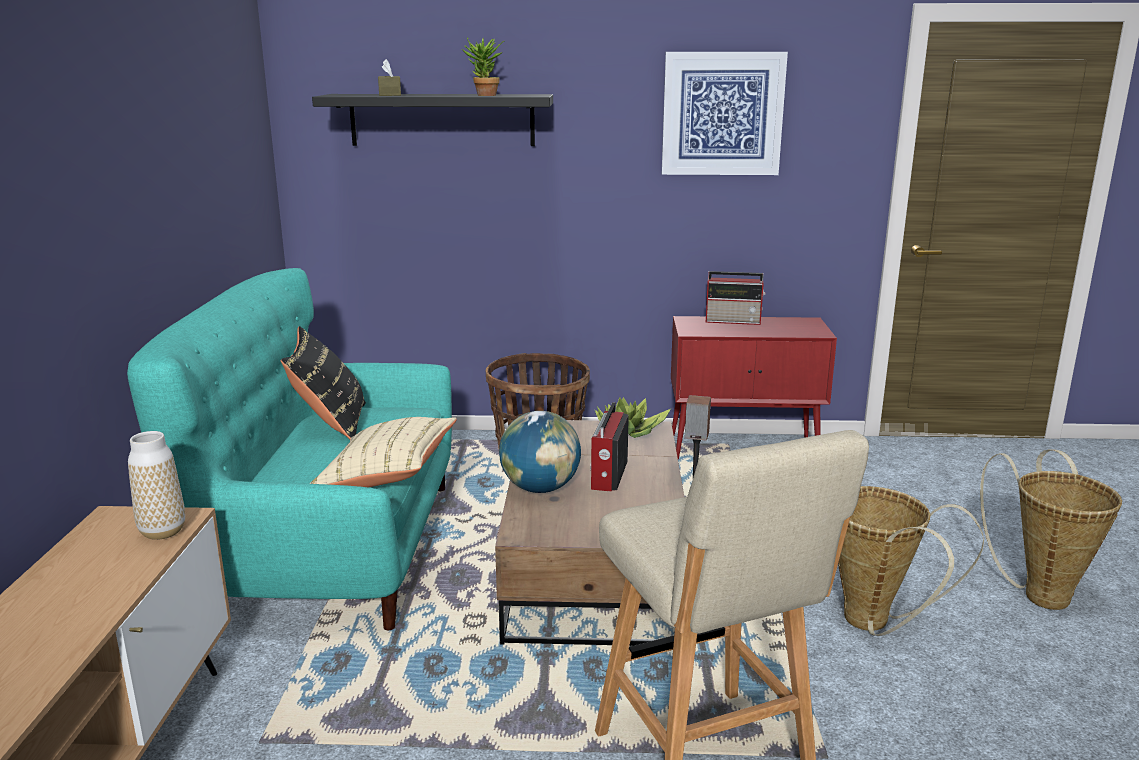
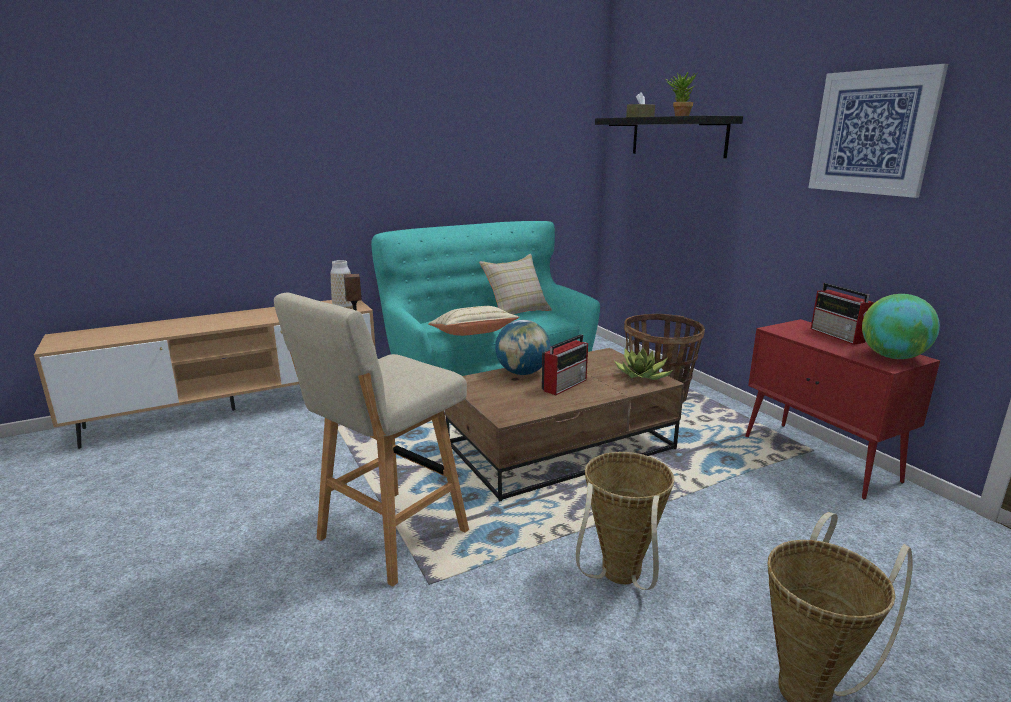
camera: 60 degrees right, 0 degrees up
black pillow [280,326,366,439] -> beige pillow [479,254,552,314]
radio [590,402,629,492] -> radio turned 150 degrees clockwise [542,334,588,395]
none -> globe [862,294,940,359]

